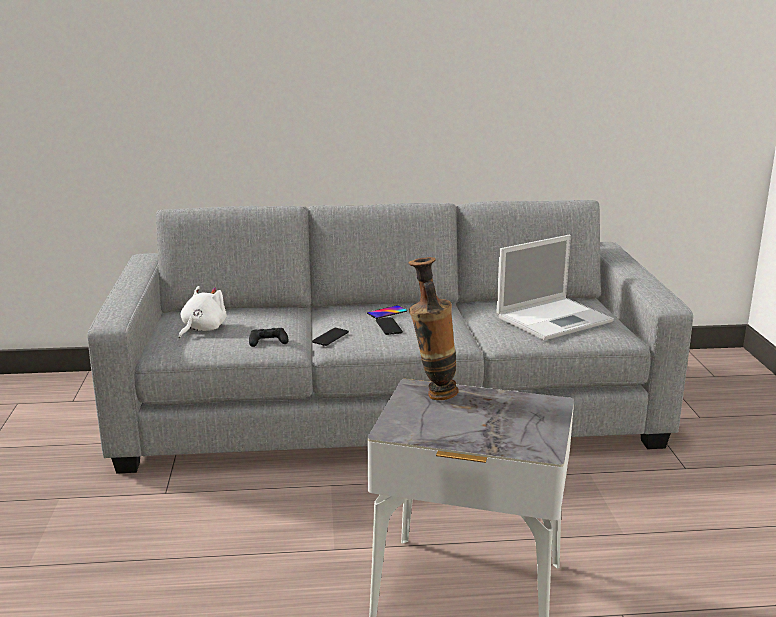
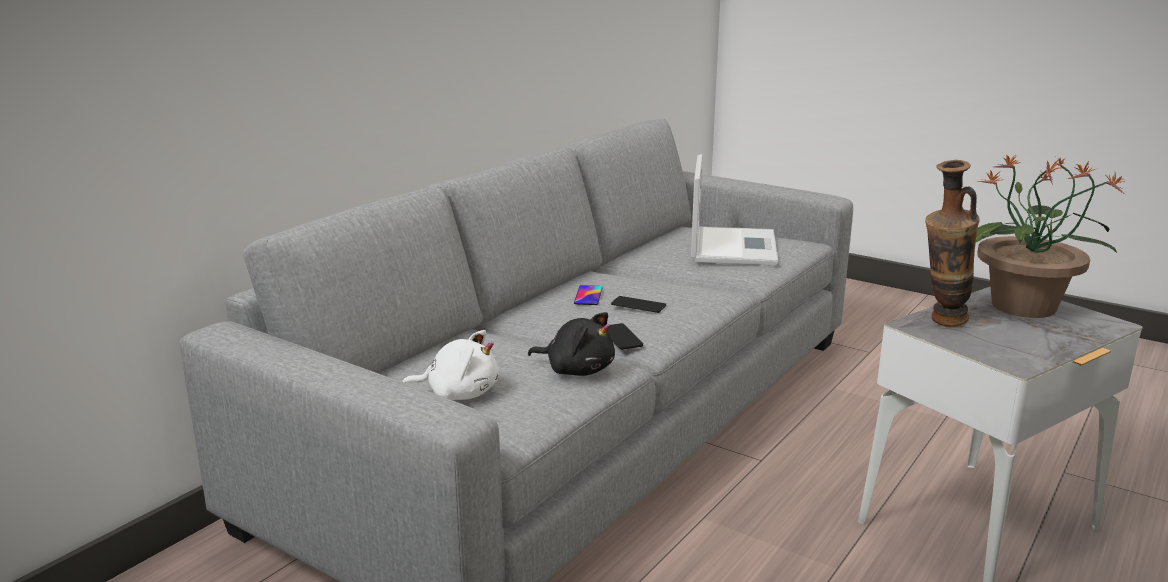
camera: 50 degrees left, 0 degrees up
white plush toy [179,286,227,338] -> white plush toy turned 120 degrees clockwise [402,330,499,400]
black game controller [249,328,289,347] -> black plush toy [528,312,615,376]
none -> potted plant [976,155,1125,318]

